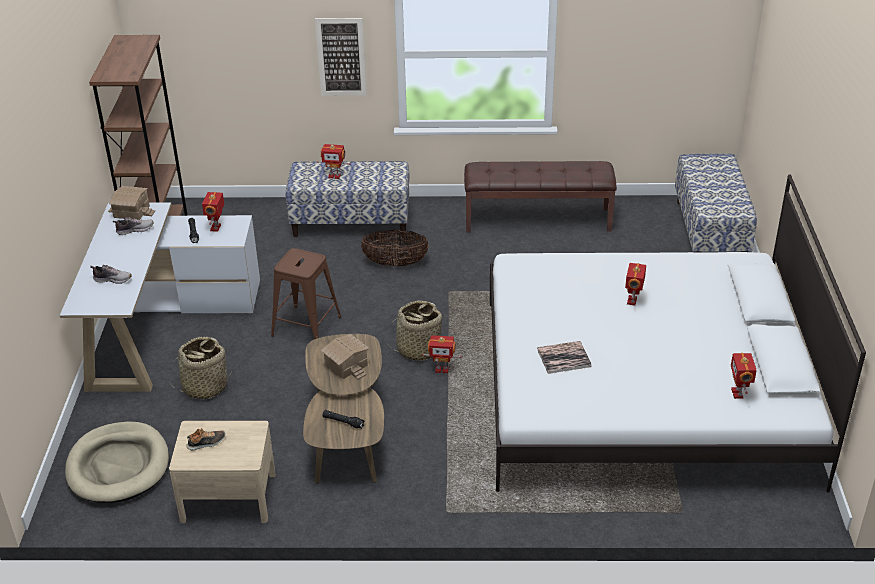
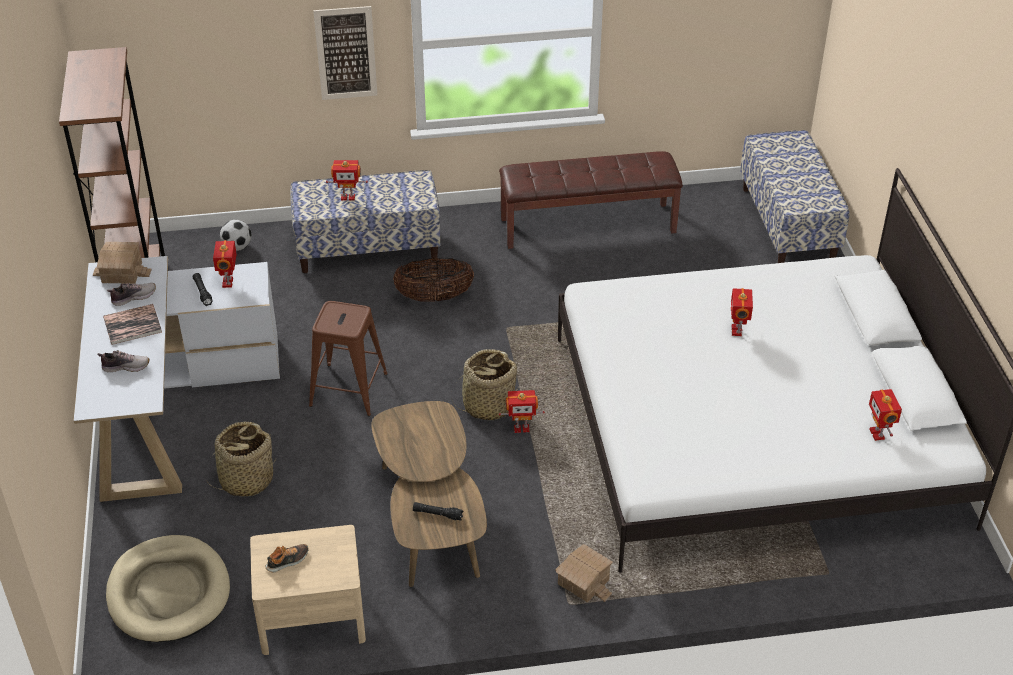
camera: 10 degrees left, 5 degrees up
toy house [320,334,369,380] -> toy house moved to [555,544,613,602]
book [537,341,592,374] -> book moved to [103,304,162,345]
none -> football [220,220,252,251]

